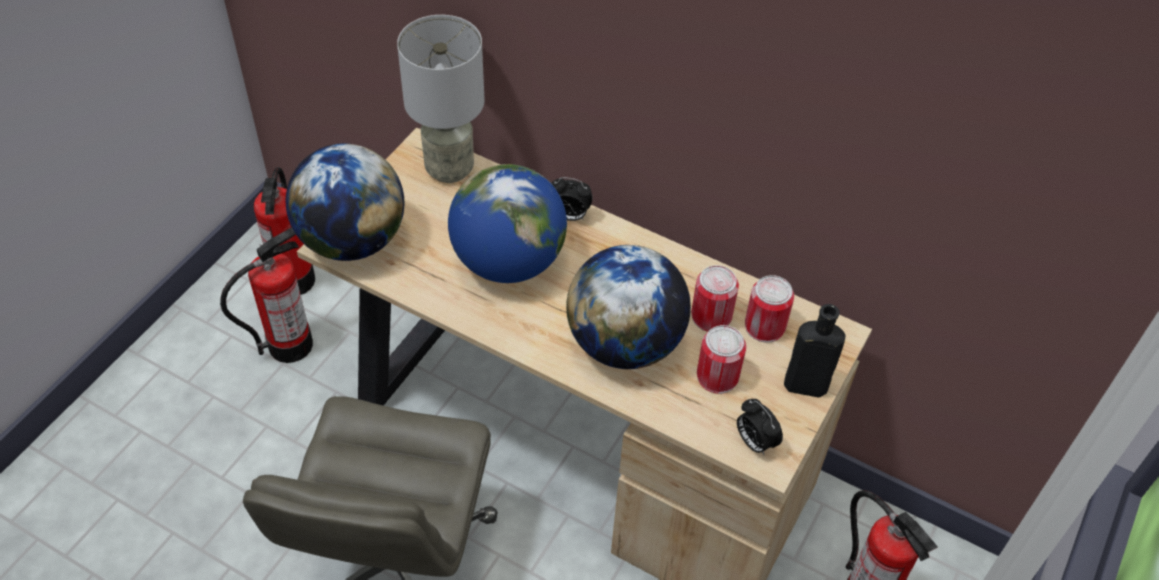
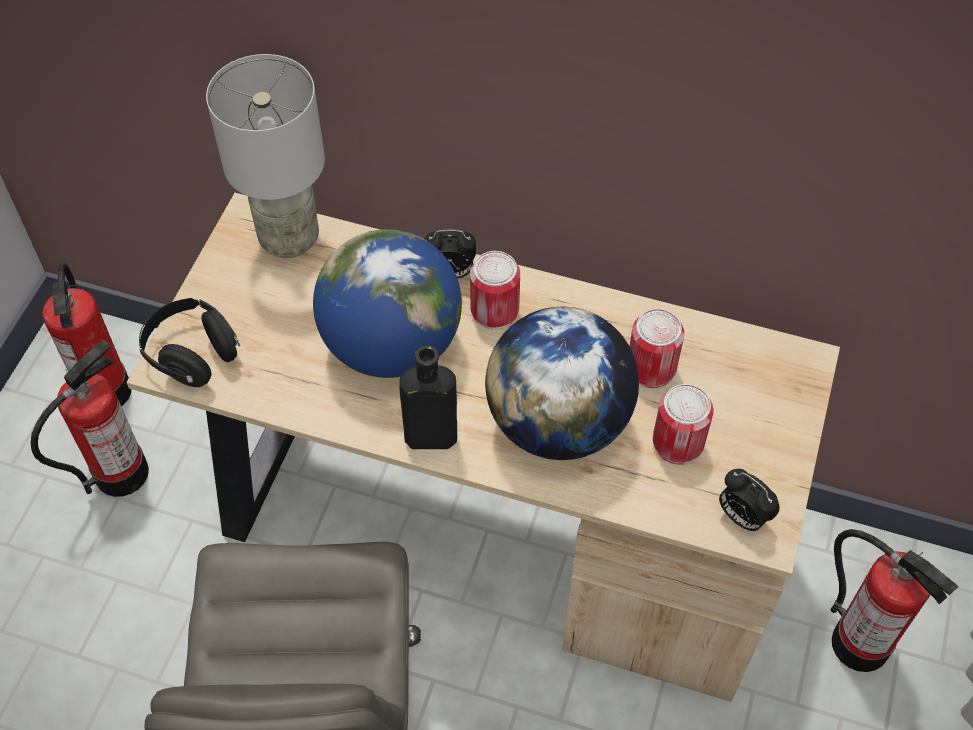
camera: 10 degrees left, 5 degrees up
globe [286,144,404,261] -> black headphones [139,298,240,387]
can [745,275,794,343] -> can moved to [470,251,520,330]
black bottle [784,304,845,398] -> black bottle moved to [399,345,457,449]

